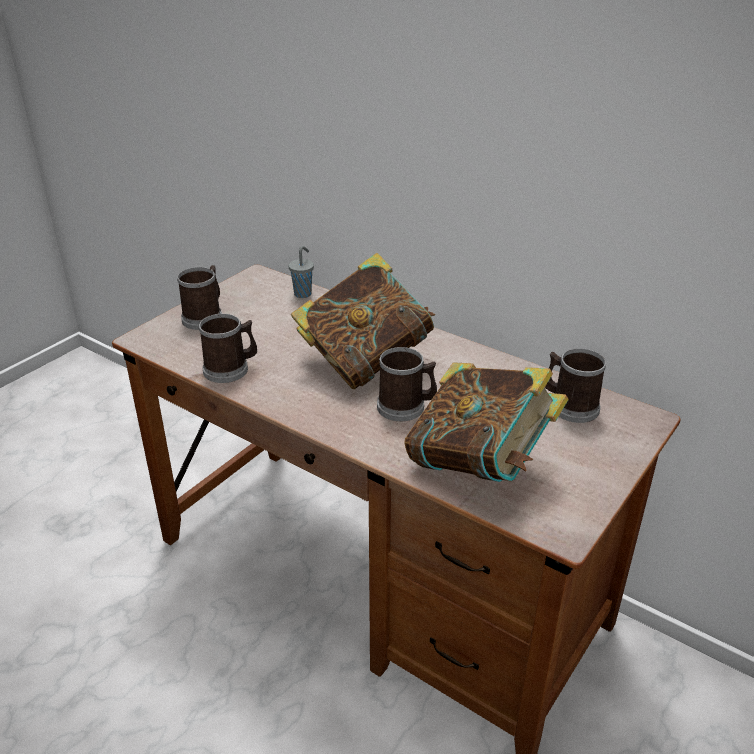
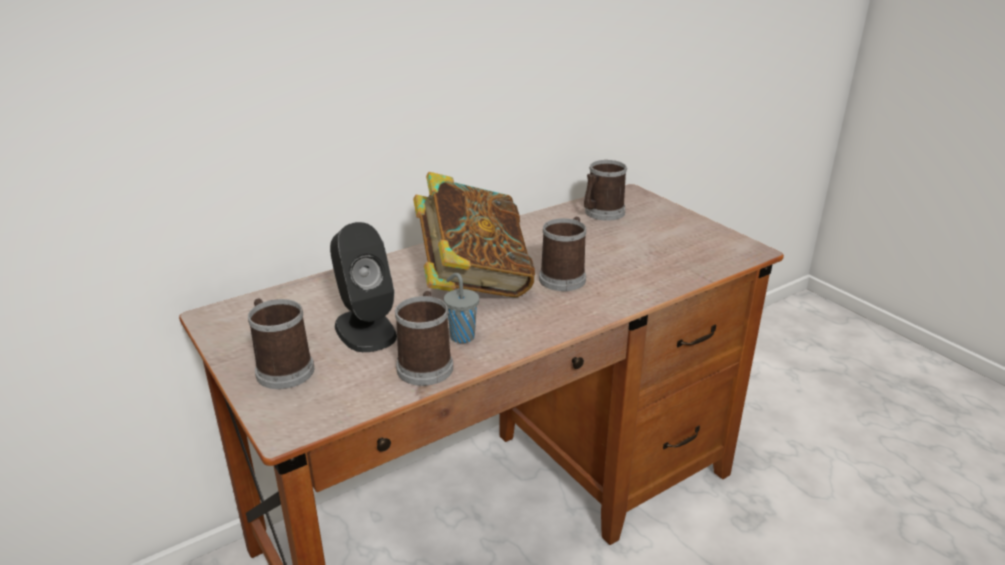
camera: 70 degrees left, 5 degrees down
grey cup [289,246,314,298] -> grey cup moved to [444,273,479,343]
book [404,362,569,482] -> none
none -> black speaker [330,222,397,352]

